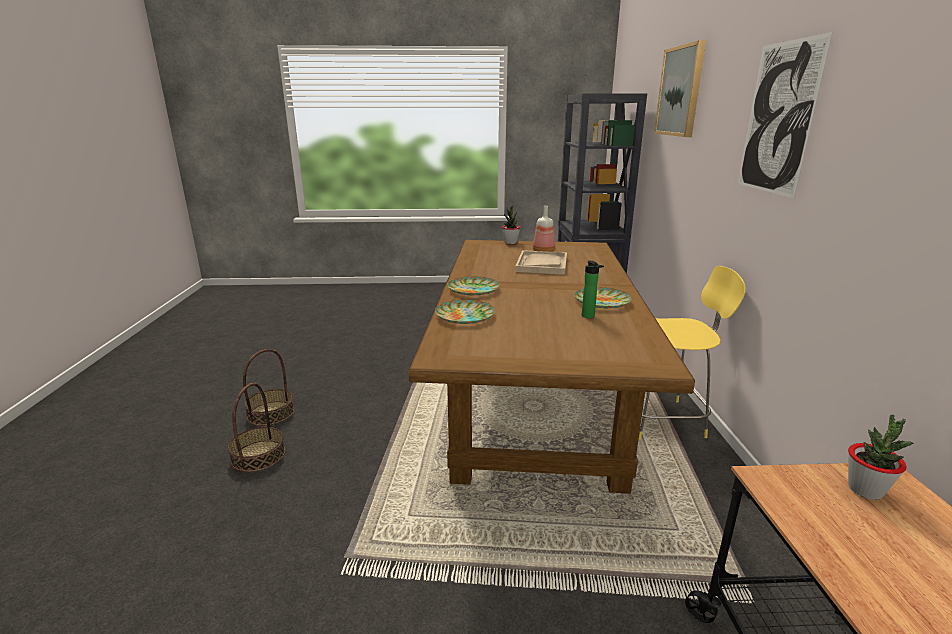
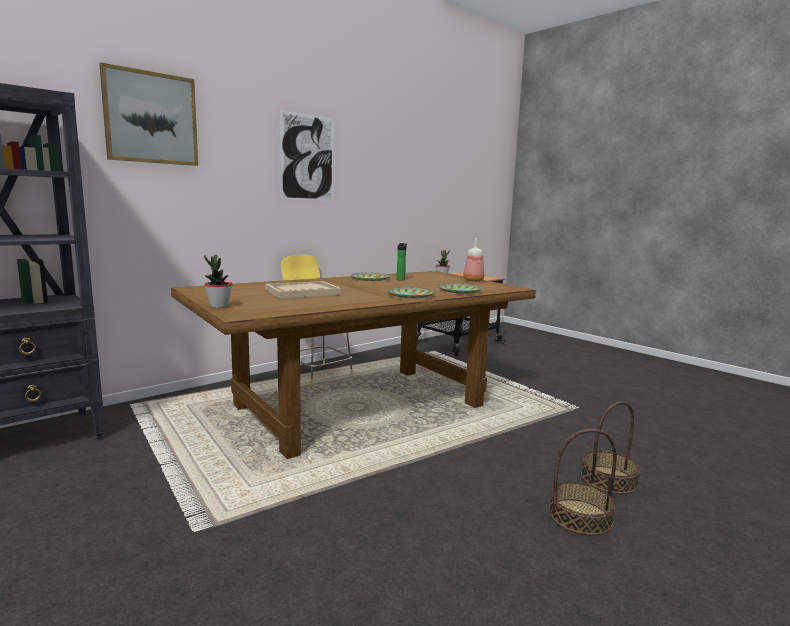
camera: 130 degrees left, 10 degrees down
bottle [533,206,555,252] -> bottle moved to [463,238,484,282]

